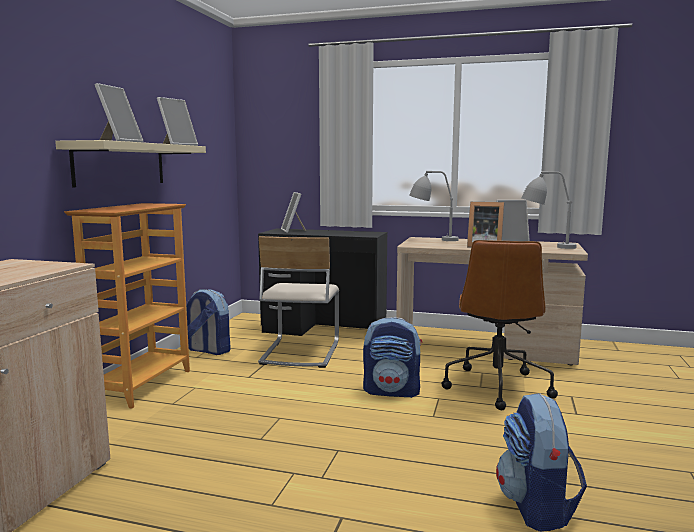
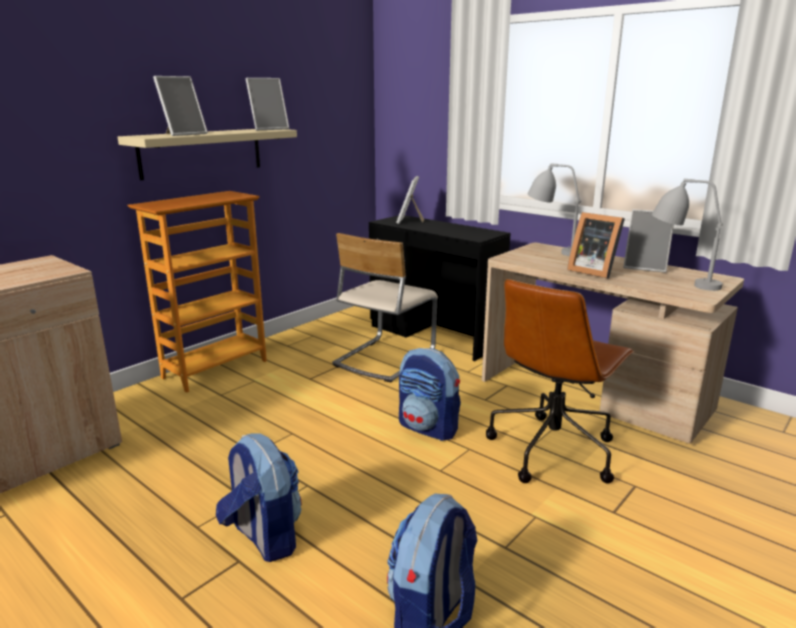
camera: 25 degrees right, 10 degrees up
backpack [186,289,230,355] -> backpack moved to [216,433,302,562]

